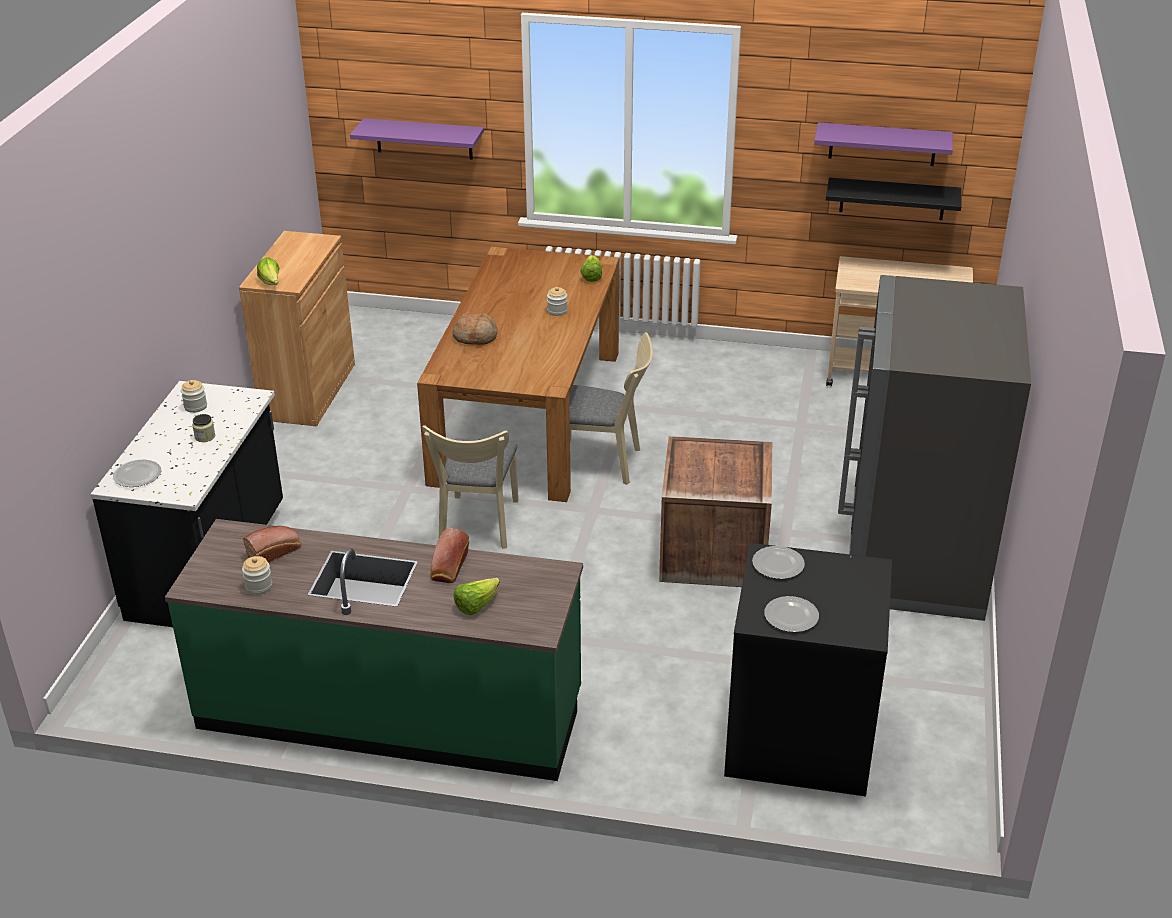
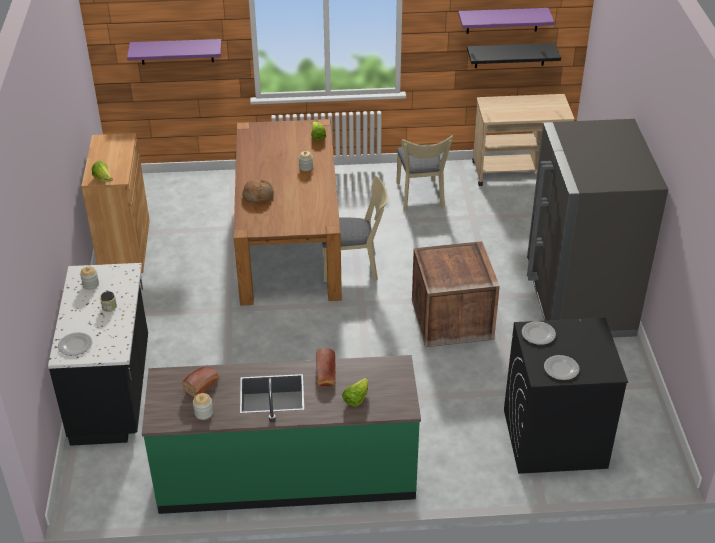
camera: 15 degrees left, 5 degrees up
beige chair [422,425,519,549] -> beige chair moved to [396,136,453,211]

